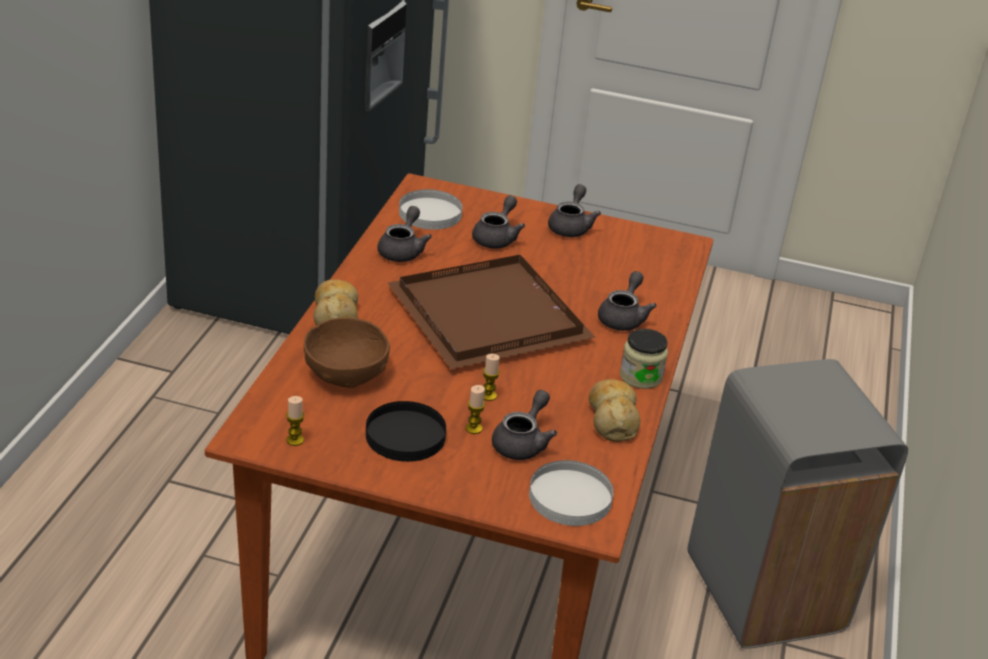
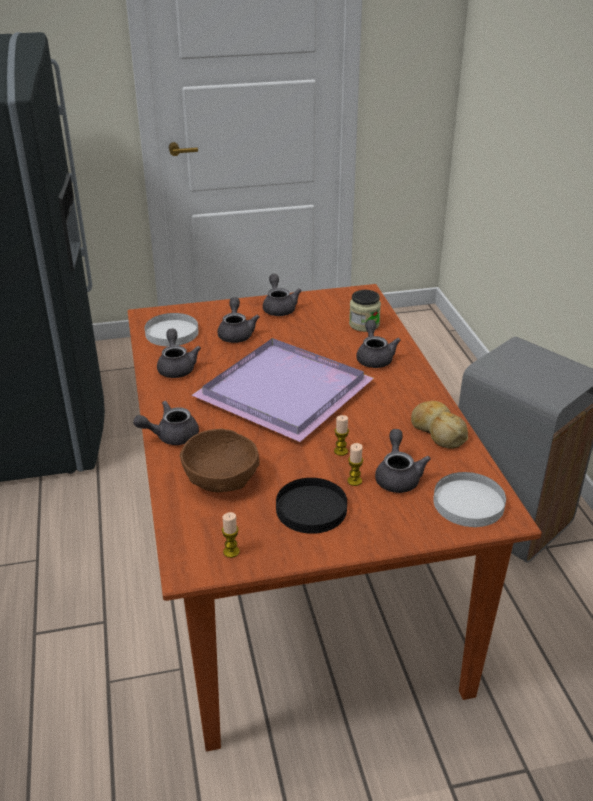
camera: 25 degrees left, 0 degrees up
bread [314,279,358,326] -> grey teapot [133,401,199,445]
brown tray [388,255,595,369] -> purple tray [192,338,374,442]
jar [620,329,668,389] -> jar moved to [349,290,381,332]

